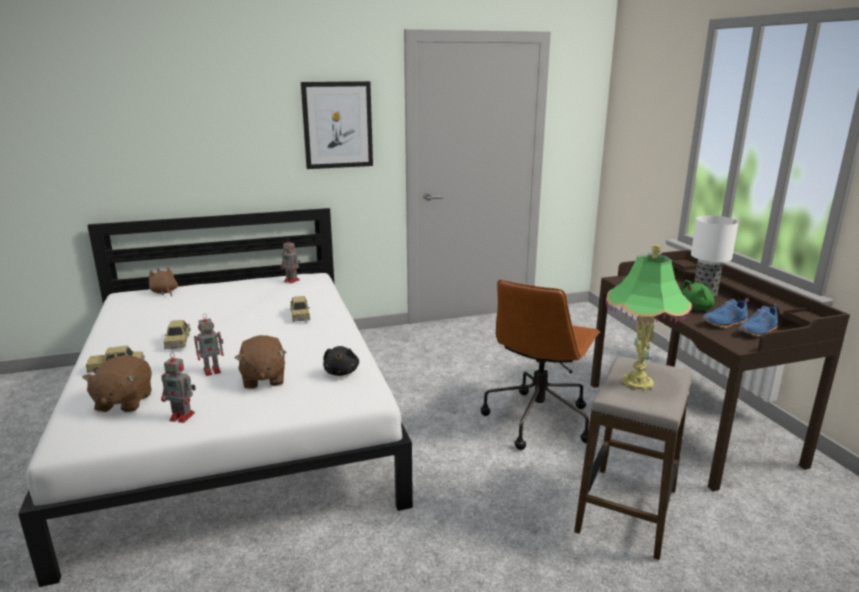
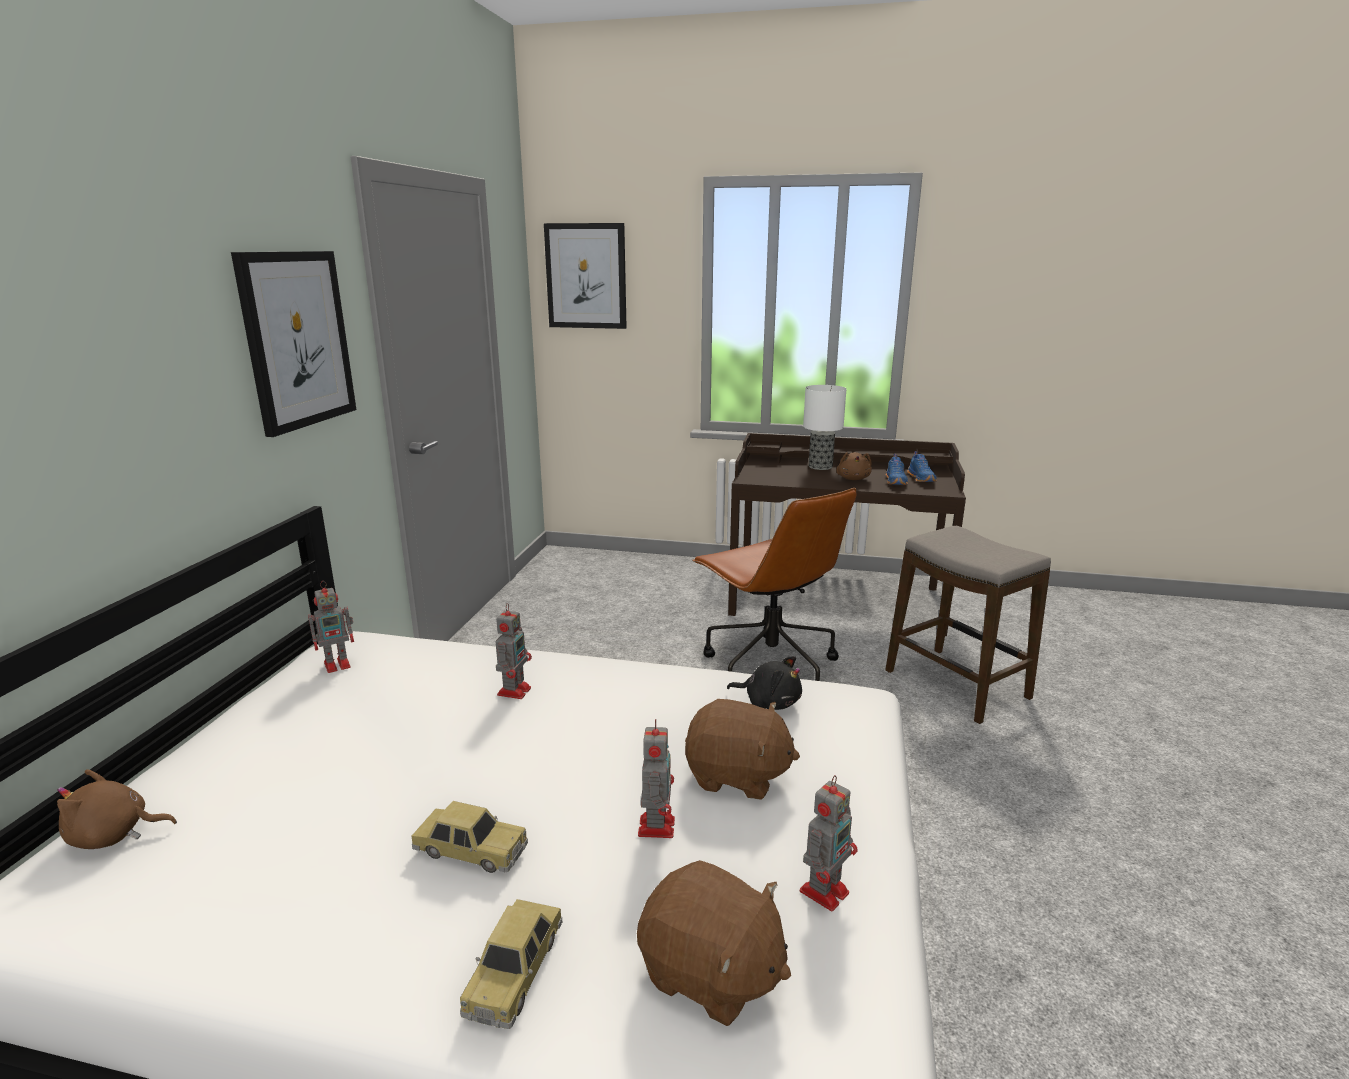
camera: 60 degrees left, 0 degrees up
toy car [290,296,310,322] -> toy robot [496,603,532,699]
table lamp [606,245,692,390] -> none
green plush toy [682,280,715,310] -> brown plush toy [836,452,872,480]
none -> picture [544,223,627,329]

